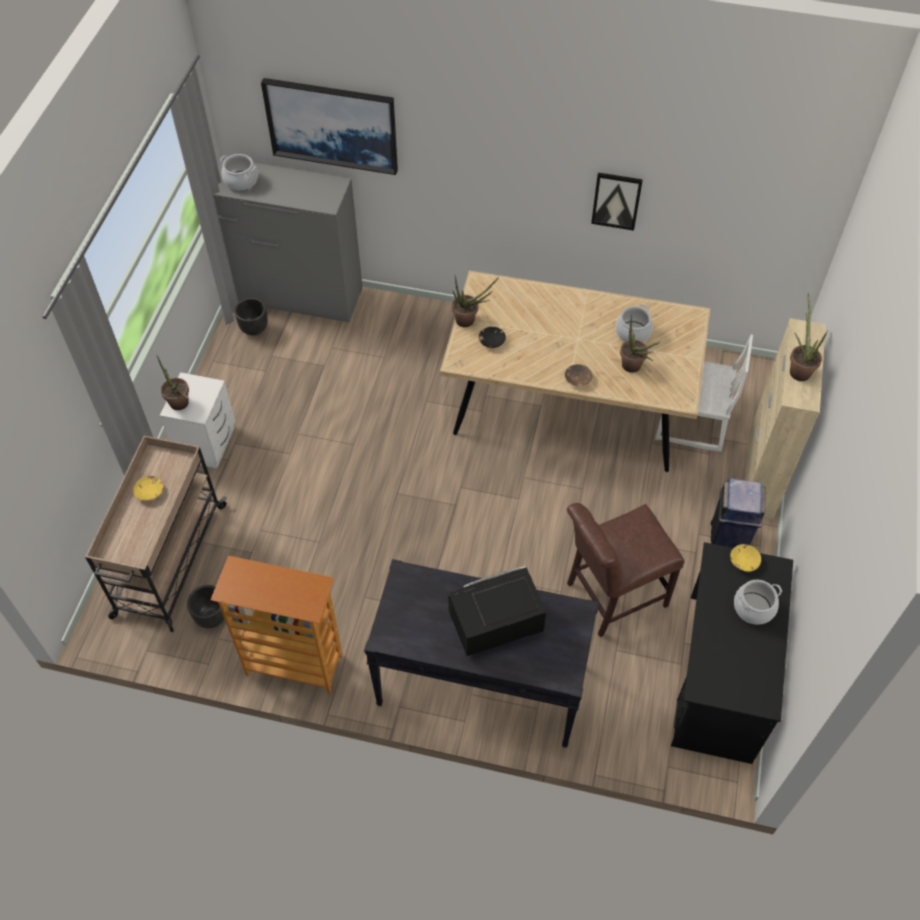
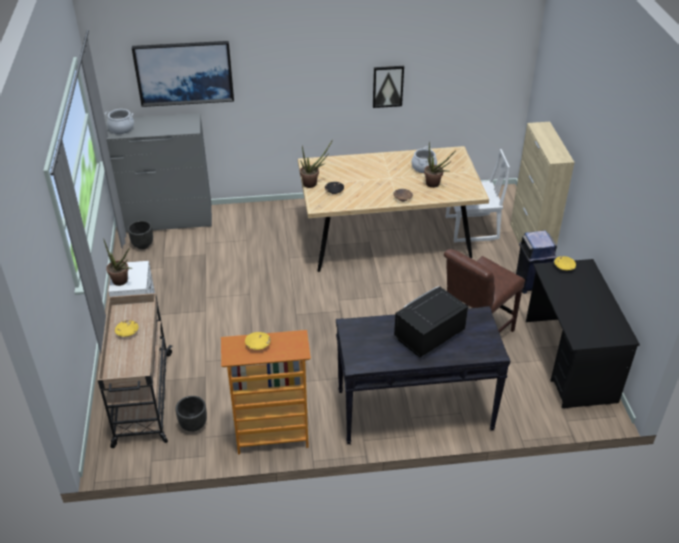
camera: 20 degrees left, 15 degrees down
cooking pot [734,580,782,625] -> none
potted plant [790,293,828,381] -> none
none -> yellow bowl [245,332,271,350]

